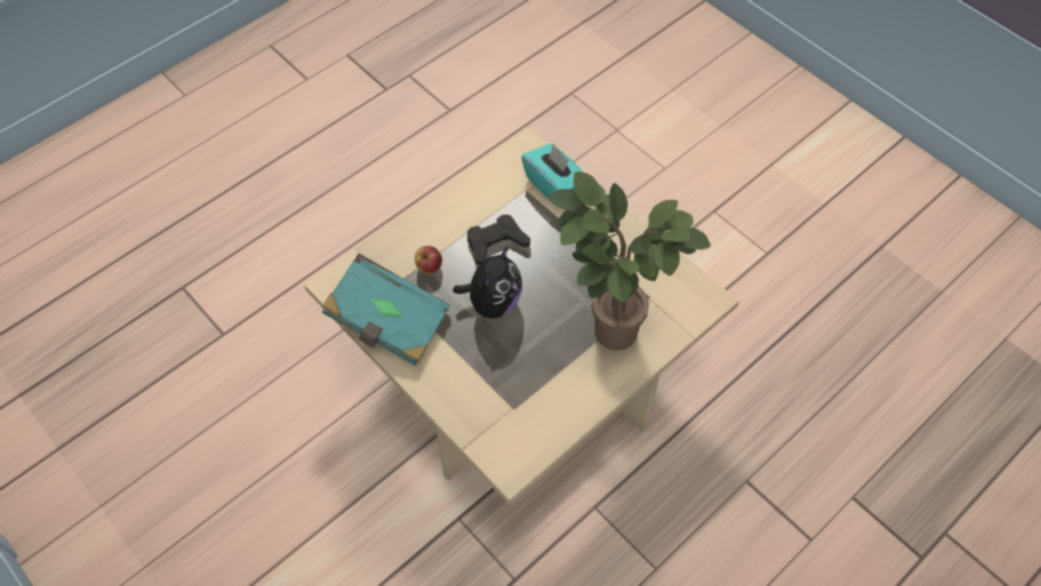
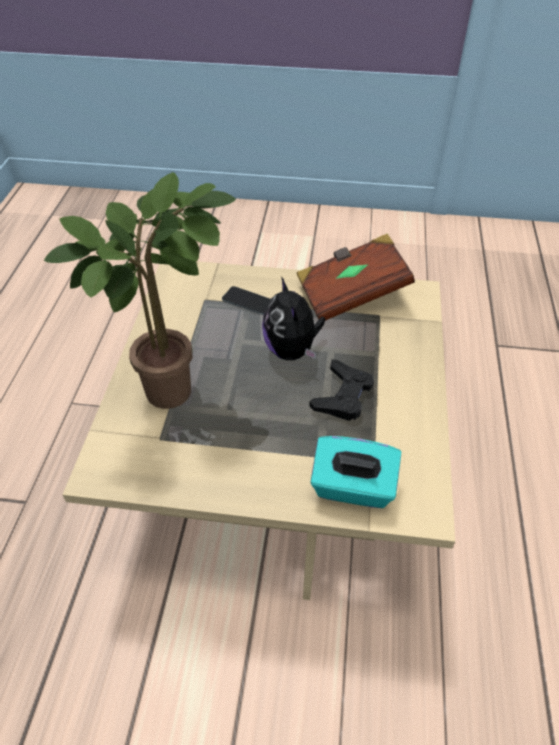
camera: 140 degrees right, 10 degrees down
turquoise book [322,253,450,365] -> brown book [296,233,415,321]
apple [415,246,442,274] -> none
none -> phone [222,286,270,315]

